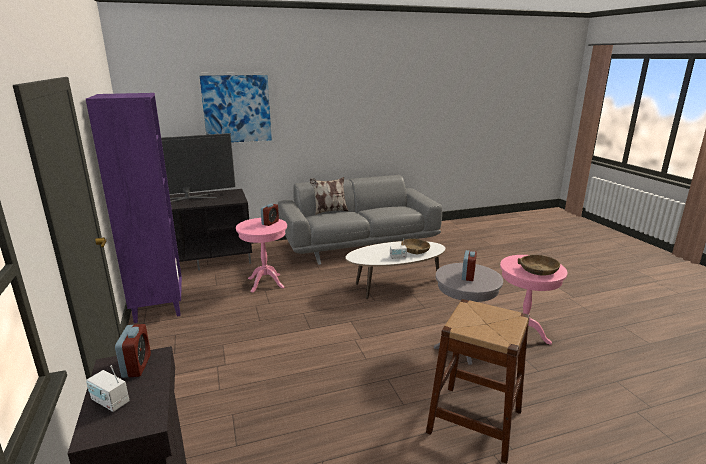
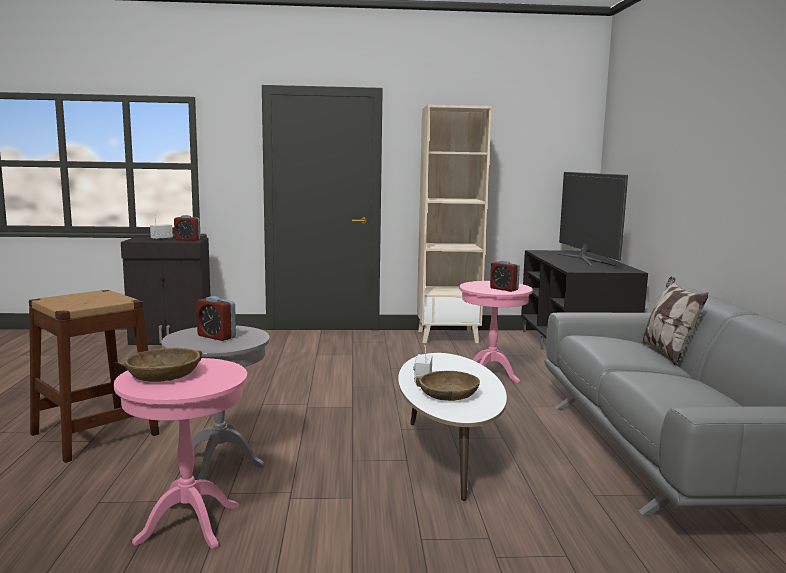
camera: 105 degrees right, 10 degrees down
purple bookcase [86,93,182,323] -> beige bookcase [417,105,492,343]
picture [196,72,275,145] -> none

